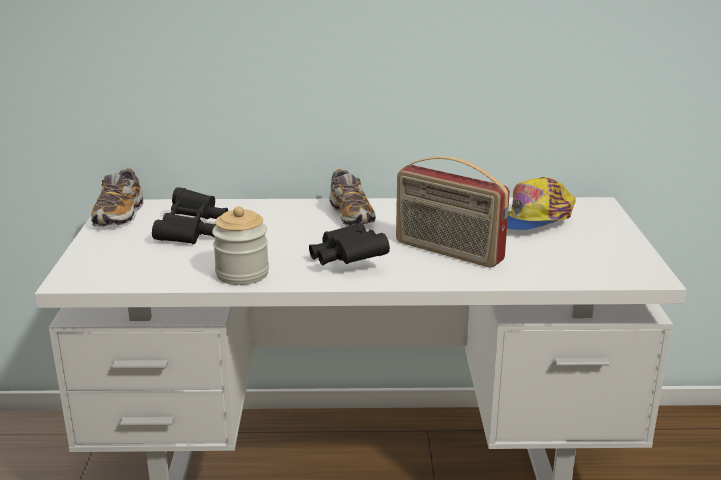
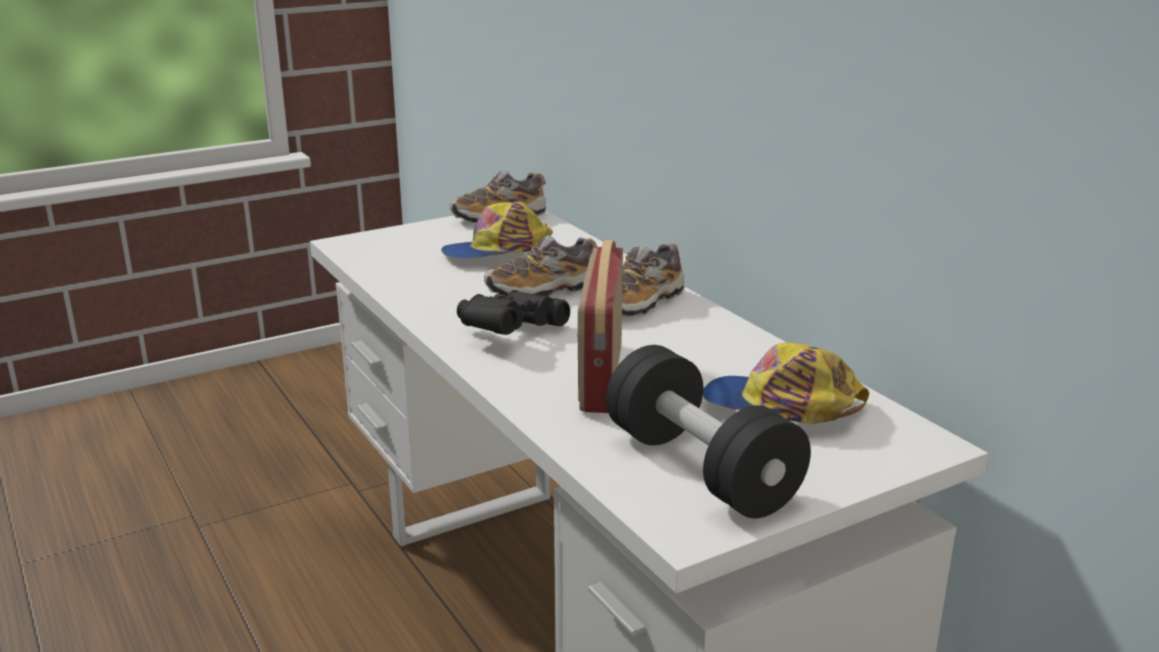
camera: 60 degrees right, 0 degrees up
black binoculars [152,187,228,244] -> cap [441,202,553,259]
jar [212,206,269,285] -> none
none -> shoe [484,235,598,299]
none -> black dumbbell [606,345,811,518]

